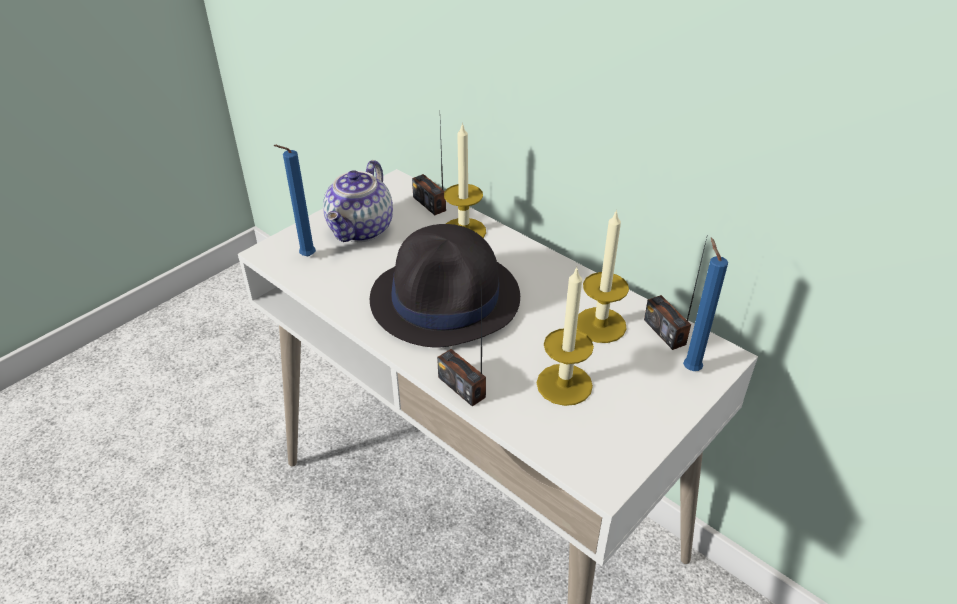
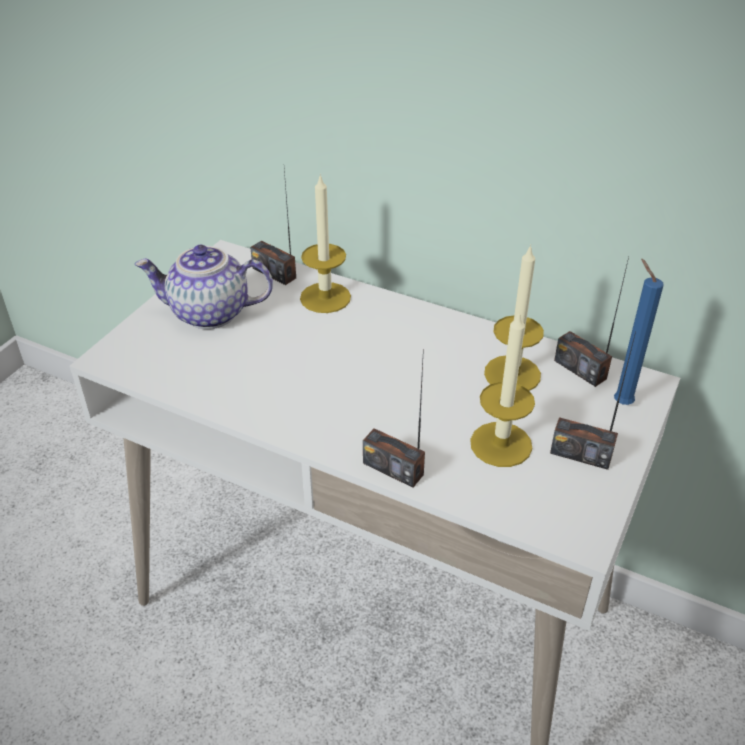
camera: 15 degrees left, 0 degrees up
blue candle [273,145,316,257] -> none
teapot [323,160,393,242] -> teapot turned 90 degrees clockwise [135,245,273,329]
black hat [370,224,520,347] -> none
none -> radio [550,331,636,470]

